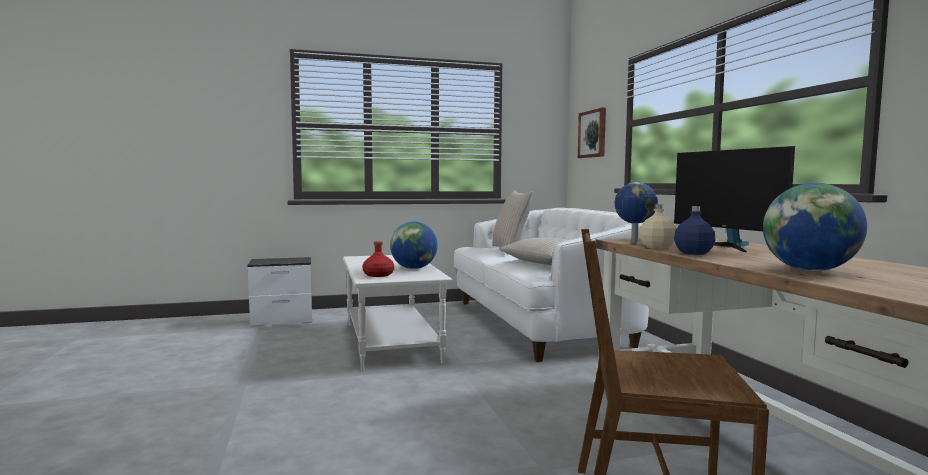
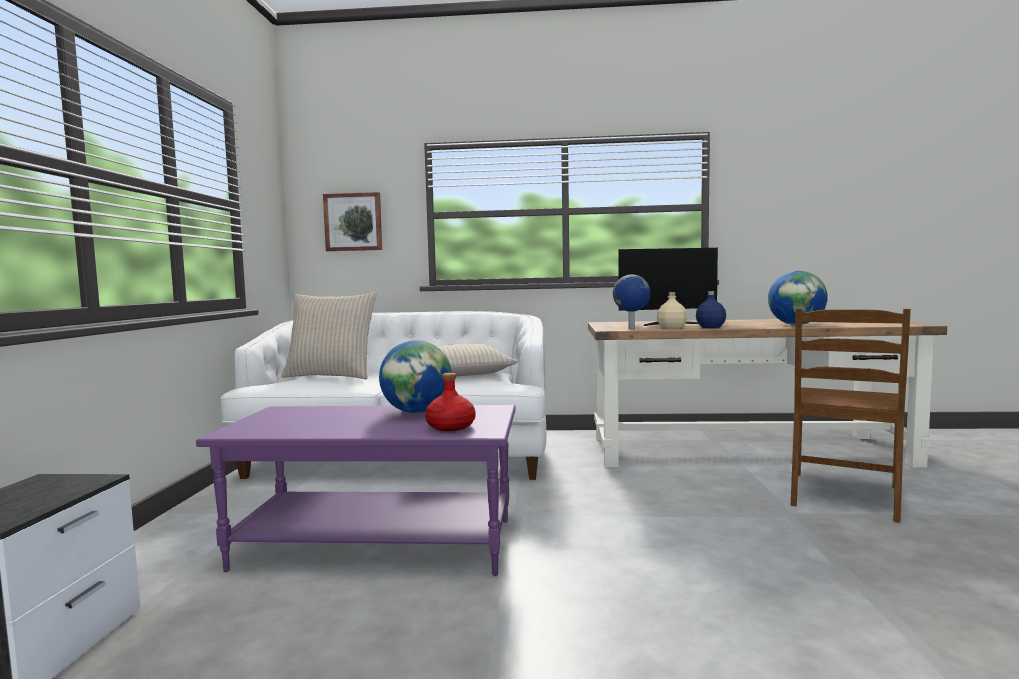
camera: 70 degrees left, 0 degrees up
white coffee table [343,255,453,371] -> purple coffee table [196,405,516,576]

